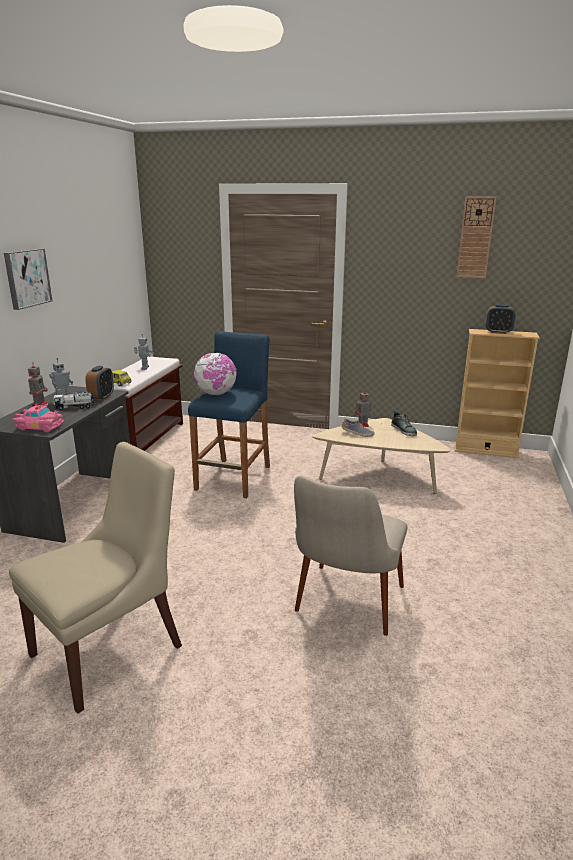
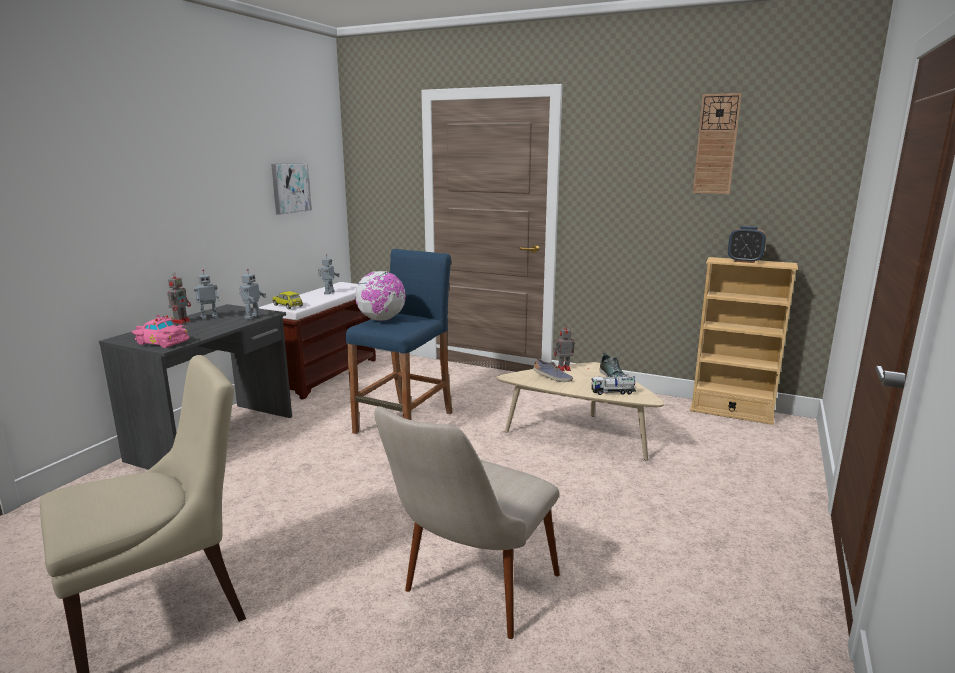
camera: 10 degrees right, 5 degrees down
picture [4,249,52,310] -> picture moved to [271,163,312,215]
toy truck [53,391,95,410] -> toy truck moved to [591,374,636,395]
alarm clock [85,366,114,401] -> toy robot [239,269,266,320]

